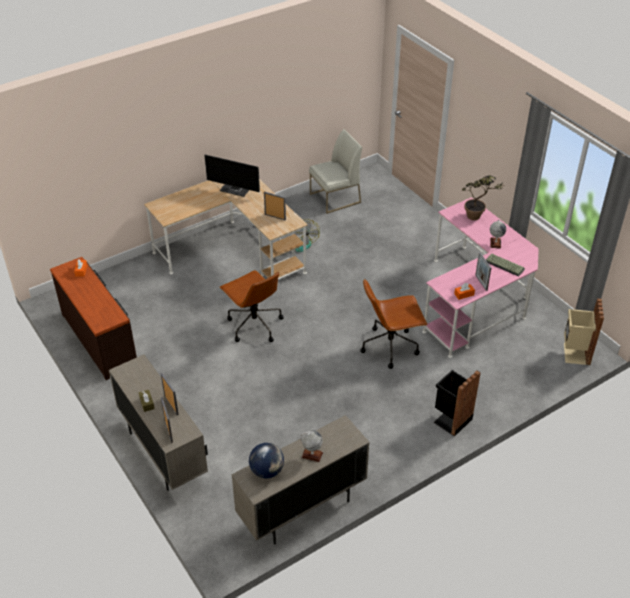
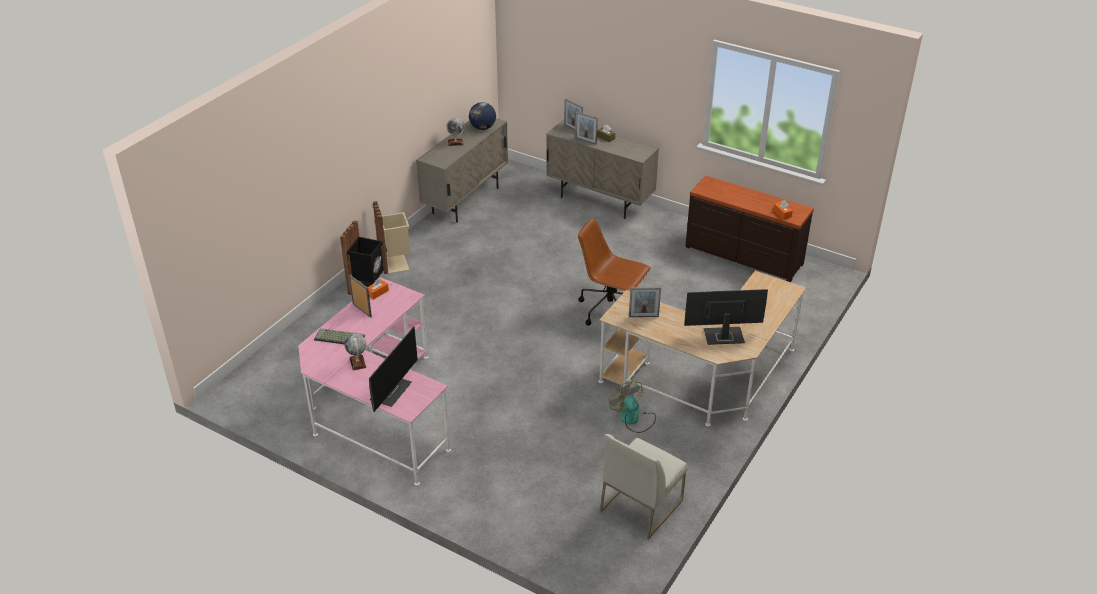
camera: 155 degrees right, 5 degrees down
brown office chair [360,279,428,369] -> none
potted plant [462,175,504,220] -> monitor [369,326,418,412]
beige trash can [564,298,604,365] -> beige trash can moved to [373,201,410,274]

